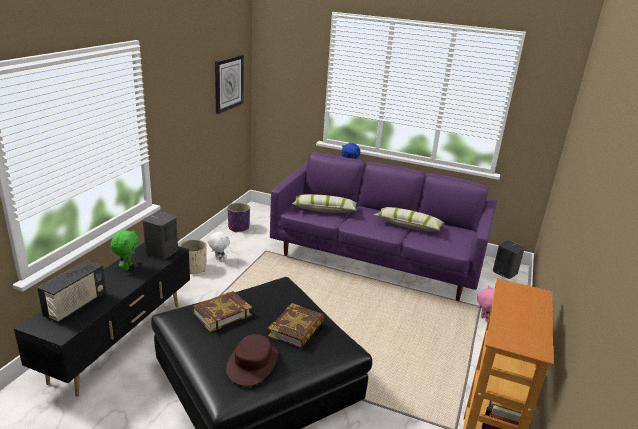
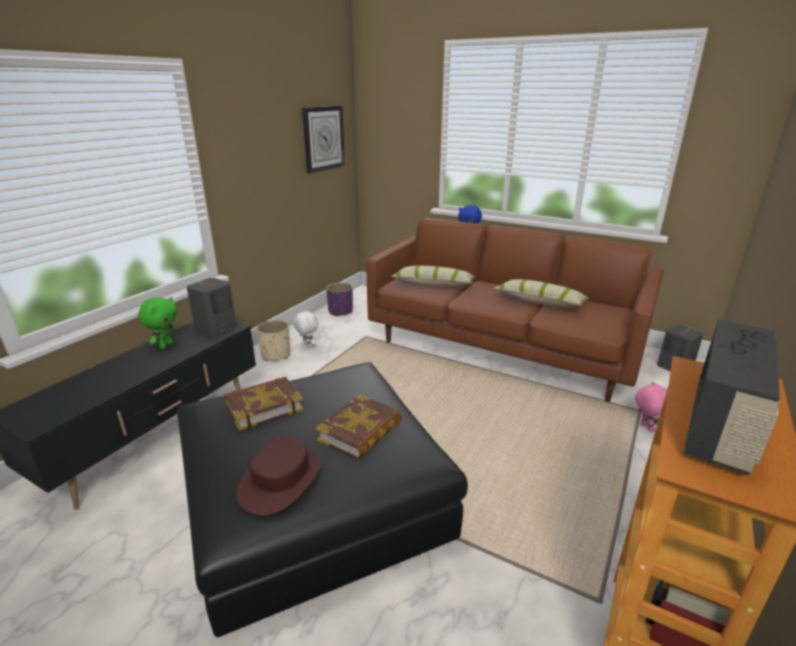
camera: 10 degrees right, 0 degrees up
radio [37,260,106,322] -> radio moved to [683,319,780,476]
purple sofa [270,152,497,301] -> brown sofa [366,218,664,402]

